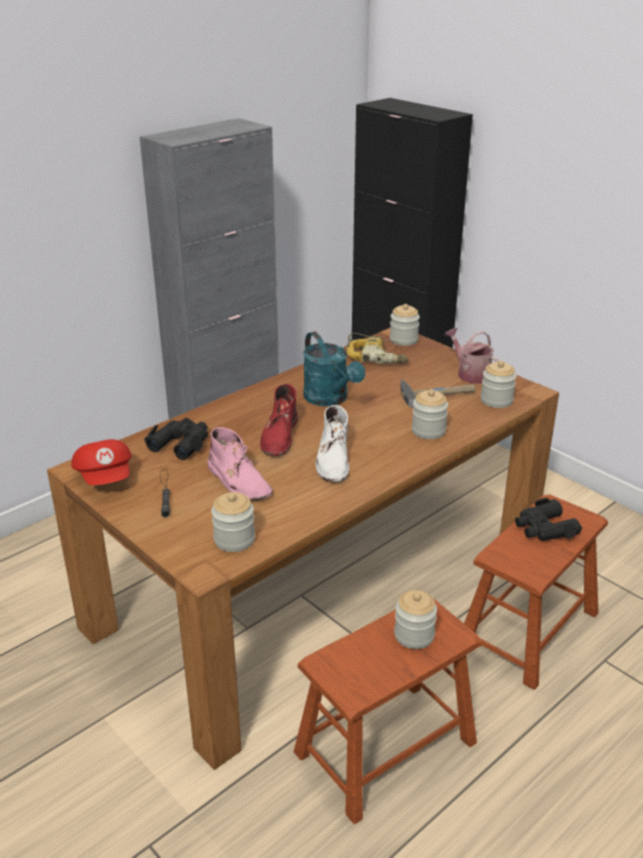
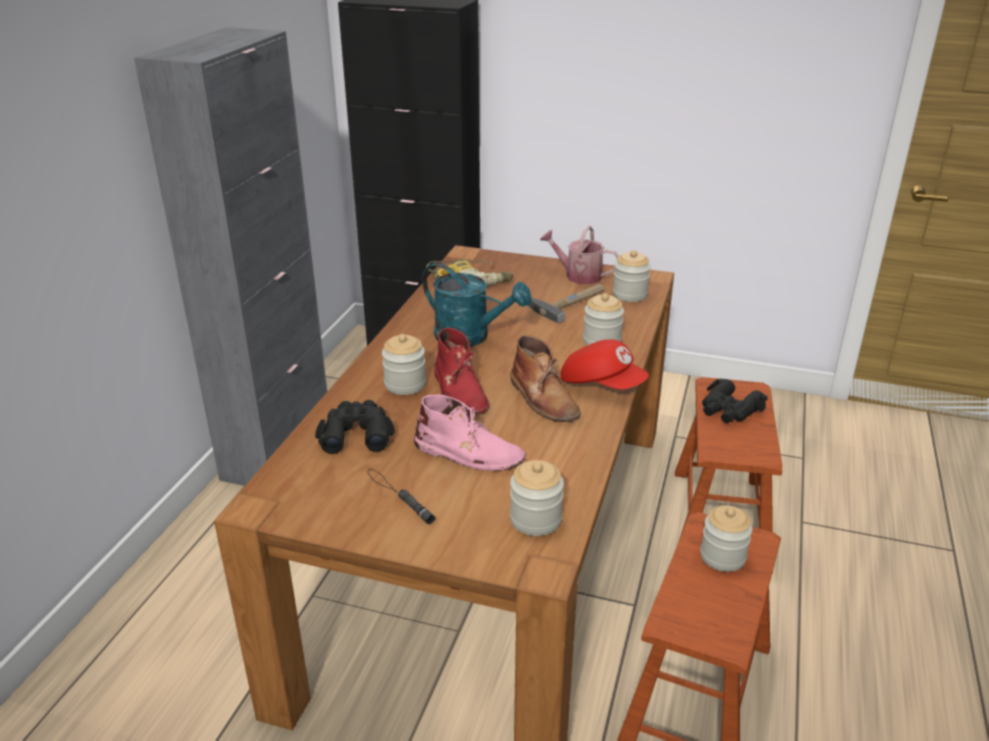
camera: 30 degrees left, 0 degrees up
red cap [71,439,132,485] -> red cap moved to [561,339,649,390]
white boot [315,405,350,482] -> brown boot [511,335,581,422]
jar [390,304,420,346] -> jar moved to [382,334,426,395]

